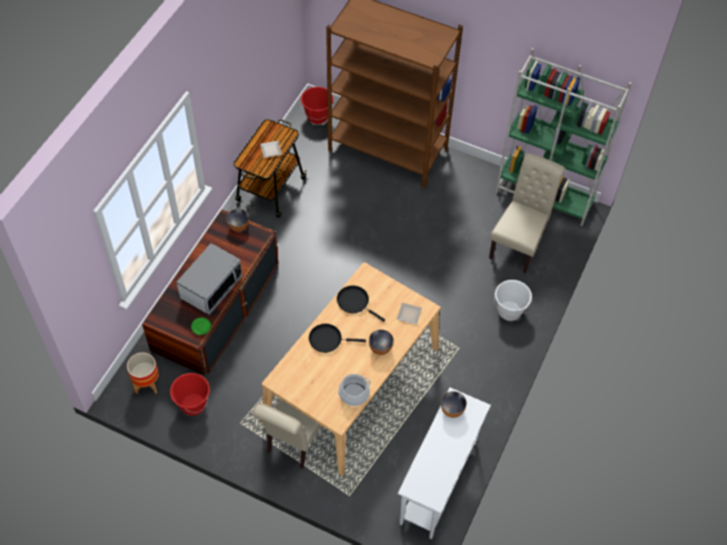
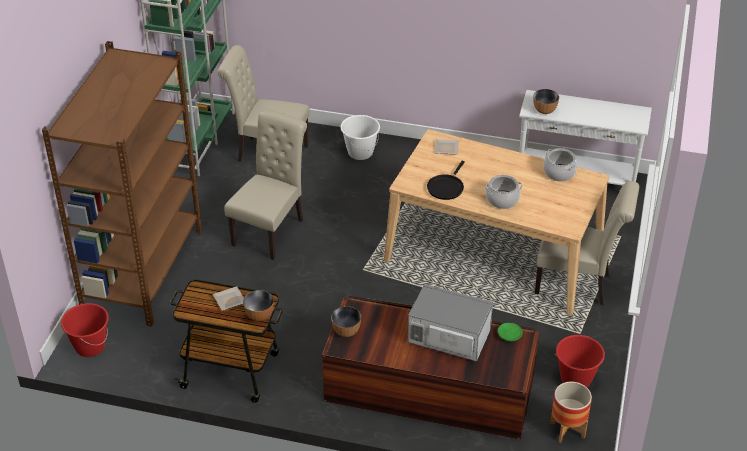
camera: 100 degrees left, 15 degrees down
black frying pan [309,324,366,353] -> cooking pot [485,175,523,209]
bowl [369,329,394,355] -> bowl moved to [243,290,274,321]
none -> beige chair [224,110,307,260]

